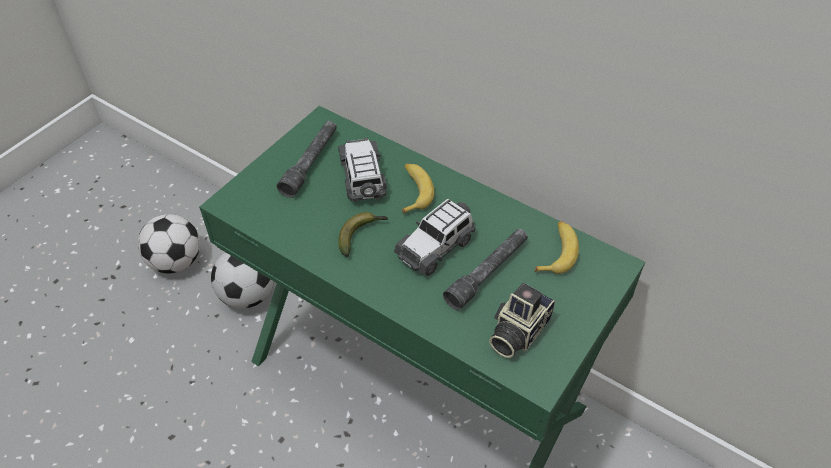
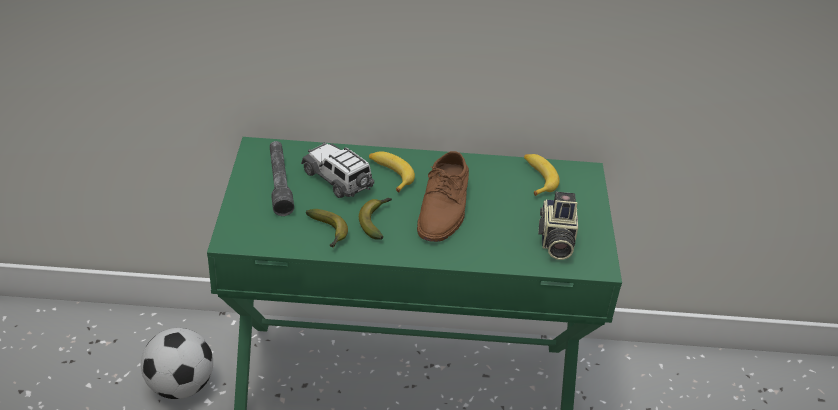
camera: 35 degrees left, 10 degrees down
football [138,214,200,273] -> none
toy car [394,199,476,276] -> brown shoe [417,151,469,242]
grey flashlight [443,229,528,310] -> none
none -> banana [306,209,348,248]

